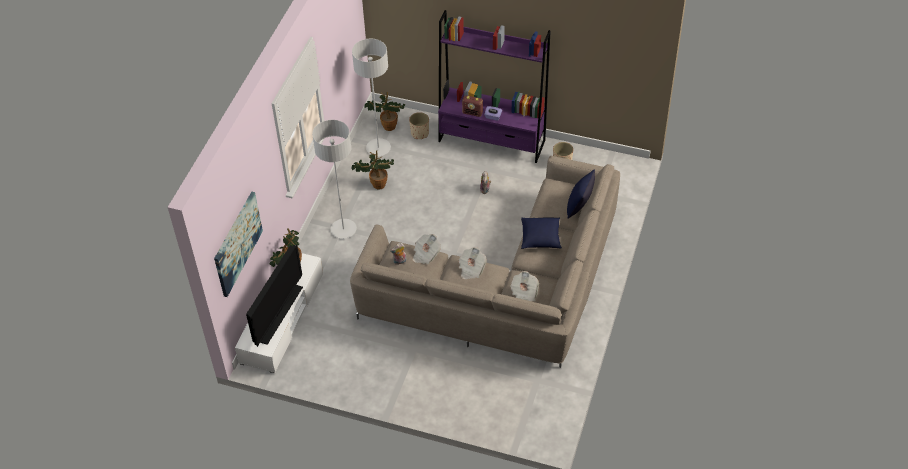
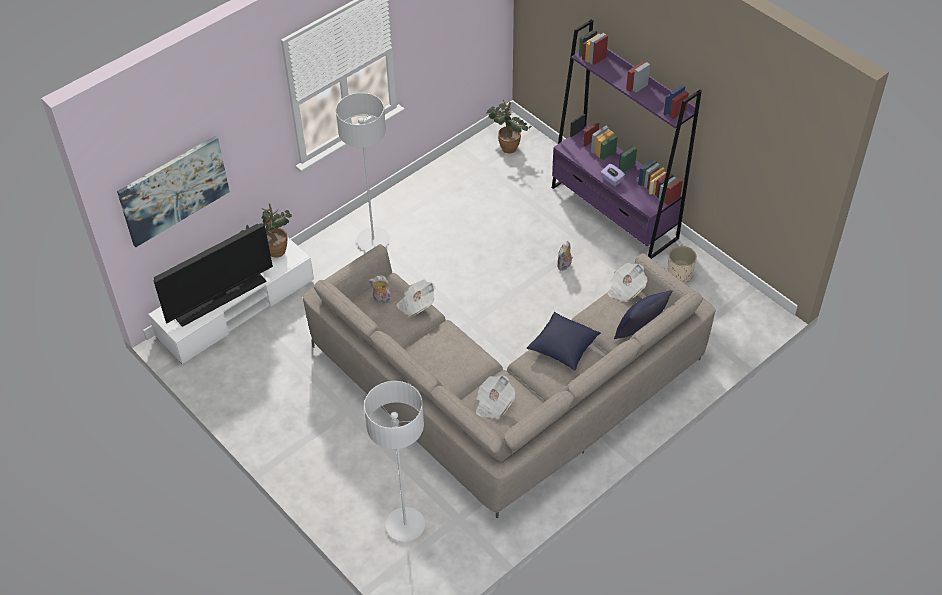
camera: 30 degrees right, 0 degrees up
potted plant [351,150,394,190] -> none
grey floor lamp [352,39,391,156] -> grey floor lamp moved to [364,381,425,542]
beige planter [409,112,429,139] -> none
newspaper [459,247,487,279] -> newspaper moved to [607,263,647,302]
radio [462,95,483,117] -> none

